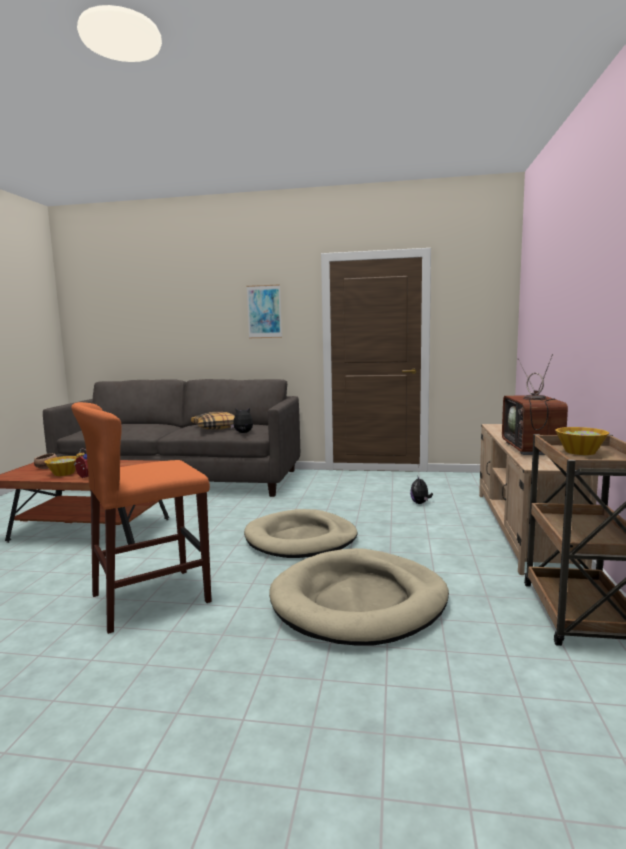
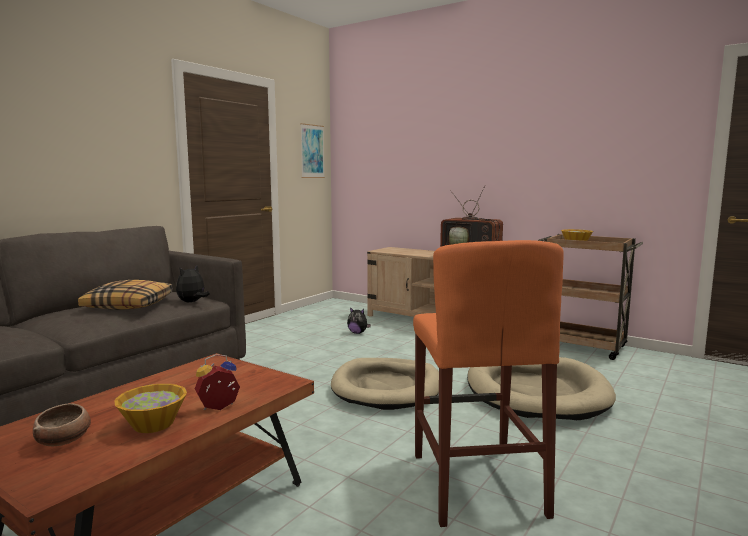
camera: 65 degrees left, 0 degrees up
picture [247,284,282,338] -> picture moved to [300,123,325,178]

